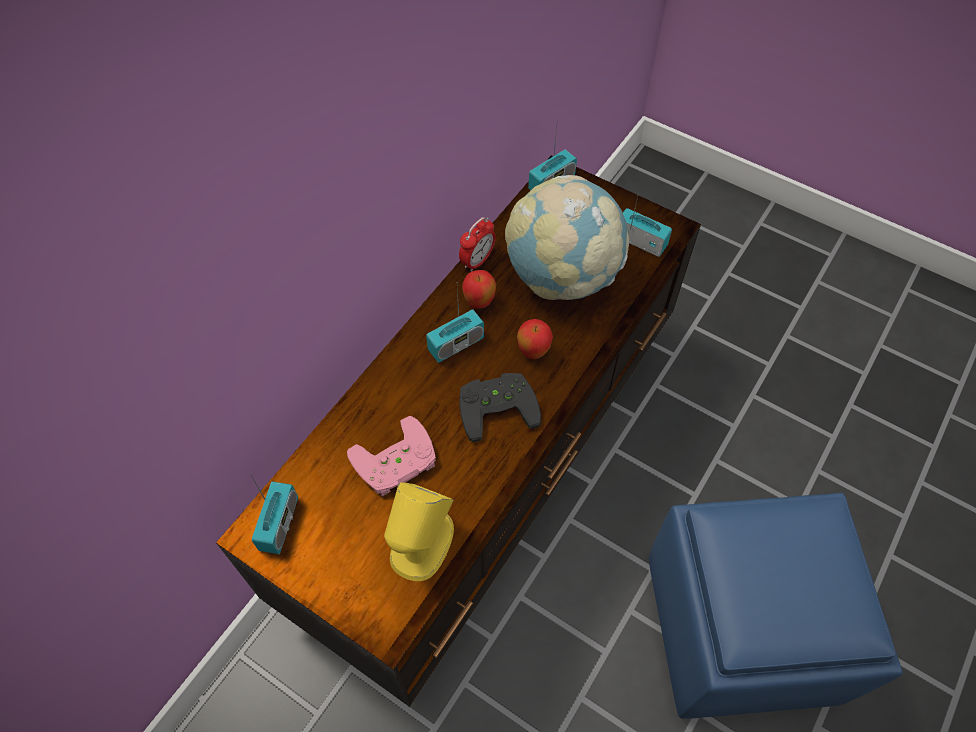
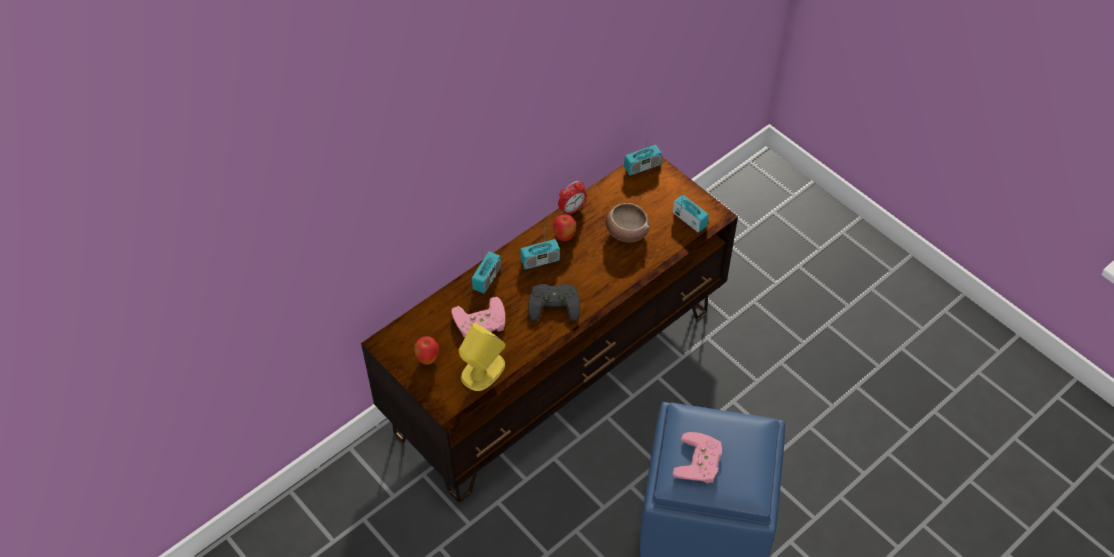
camera: 15 degrees right, 5 degrees down
radio [249,472,298,554] -> radio moved to [472,237,501,293]
globe [505,175,629,300] -> bowl [606,203,650,242]
apple [517,319,553,359] -> apple moved to [414,336,439,365]
none -> pink game controller [673,432,722,483]

